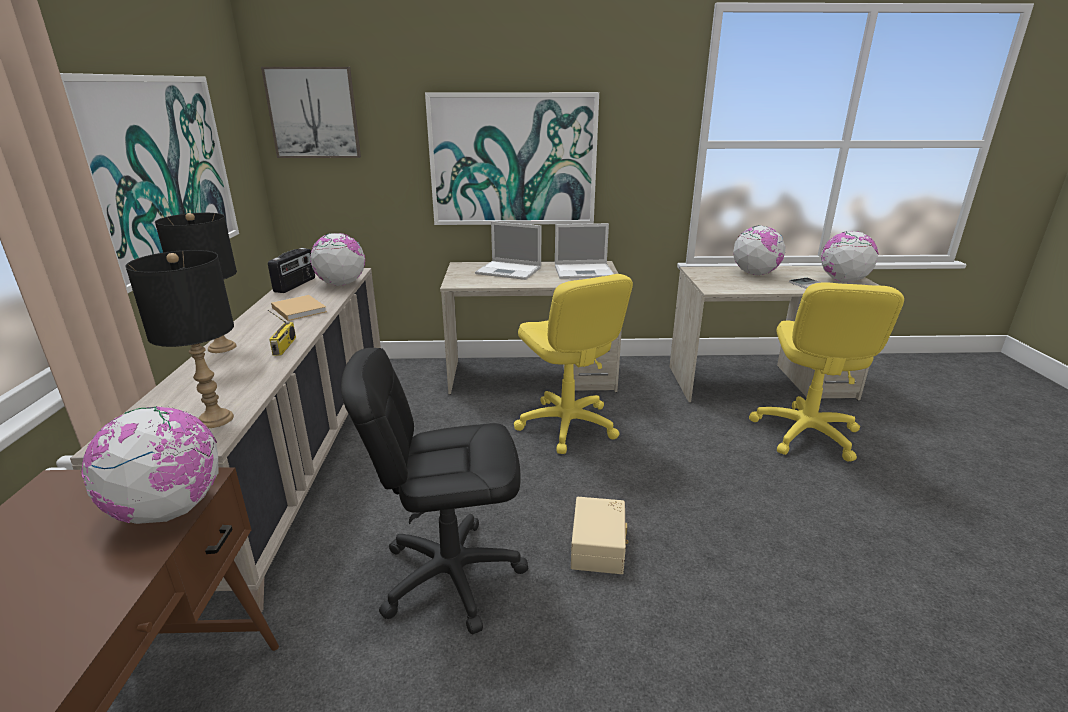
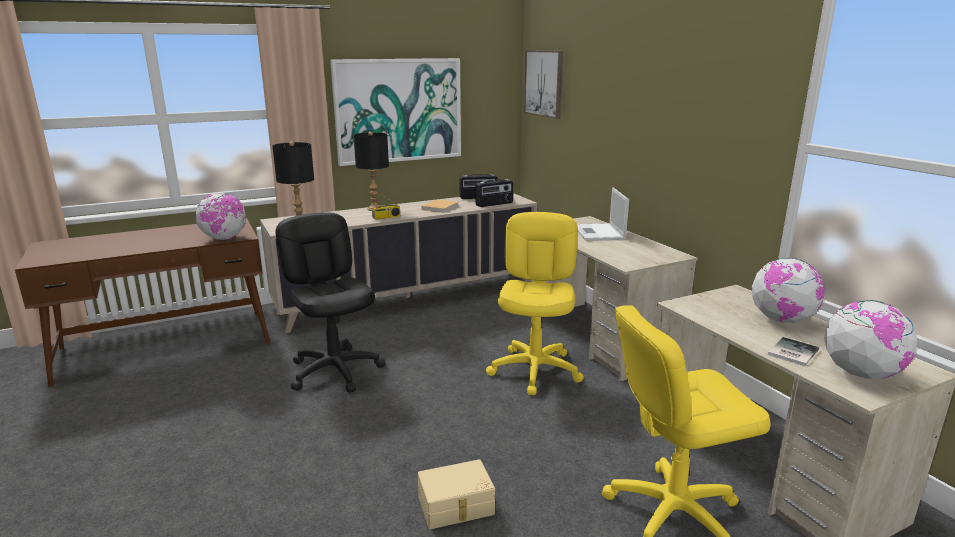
camera: 65 degrees right, 5 degrees down
globe [310,233,365,286] -> radio [476,179,513,207]
picture [425,92,599,225] -> none
yellow office chair [514,274,633,454] -> yellow office chair turned 150 degrees clockwise [486,212,584,395]
laptop [555,223,614,279] -> none
beige storage box [571,497,629,574] -> beige storage box moved to [418,459,495,529]

